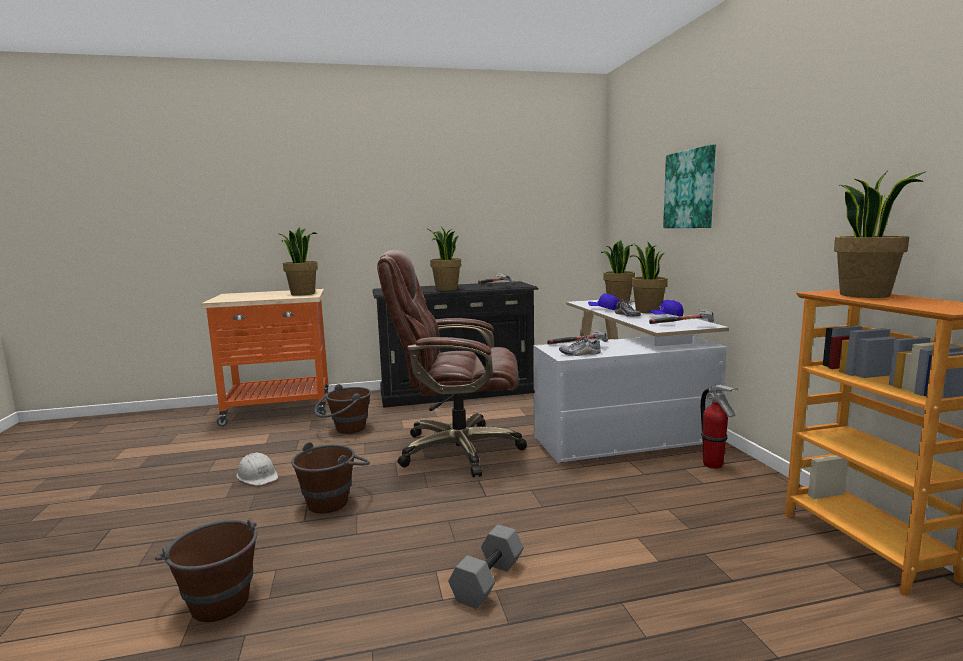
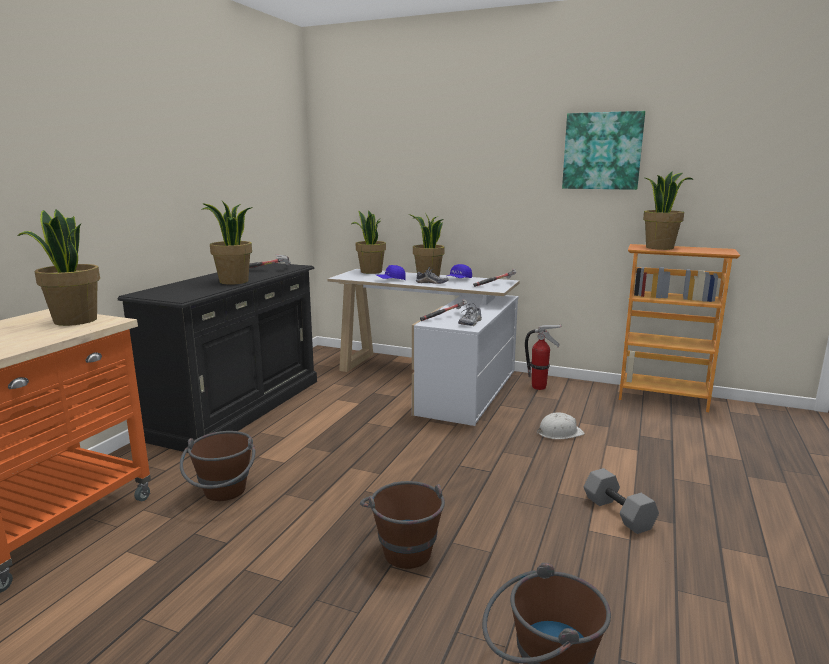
camera: 55 degrees left, 5 degrees up
white hard hat [237,453,278,486] -> white hard hat moved to [537,413,585,439]
brown office chair [377,250,527,477] -> none
picture [663,145,716,228] -> picture moved to [562,111,645,190]

